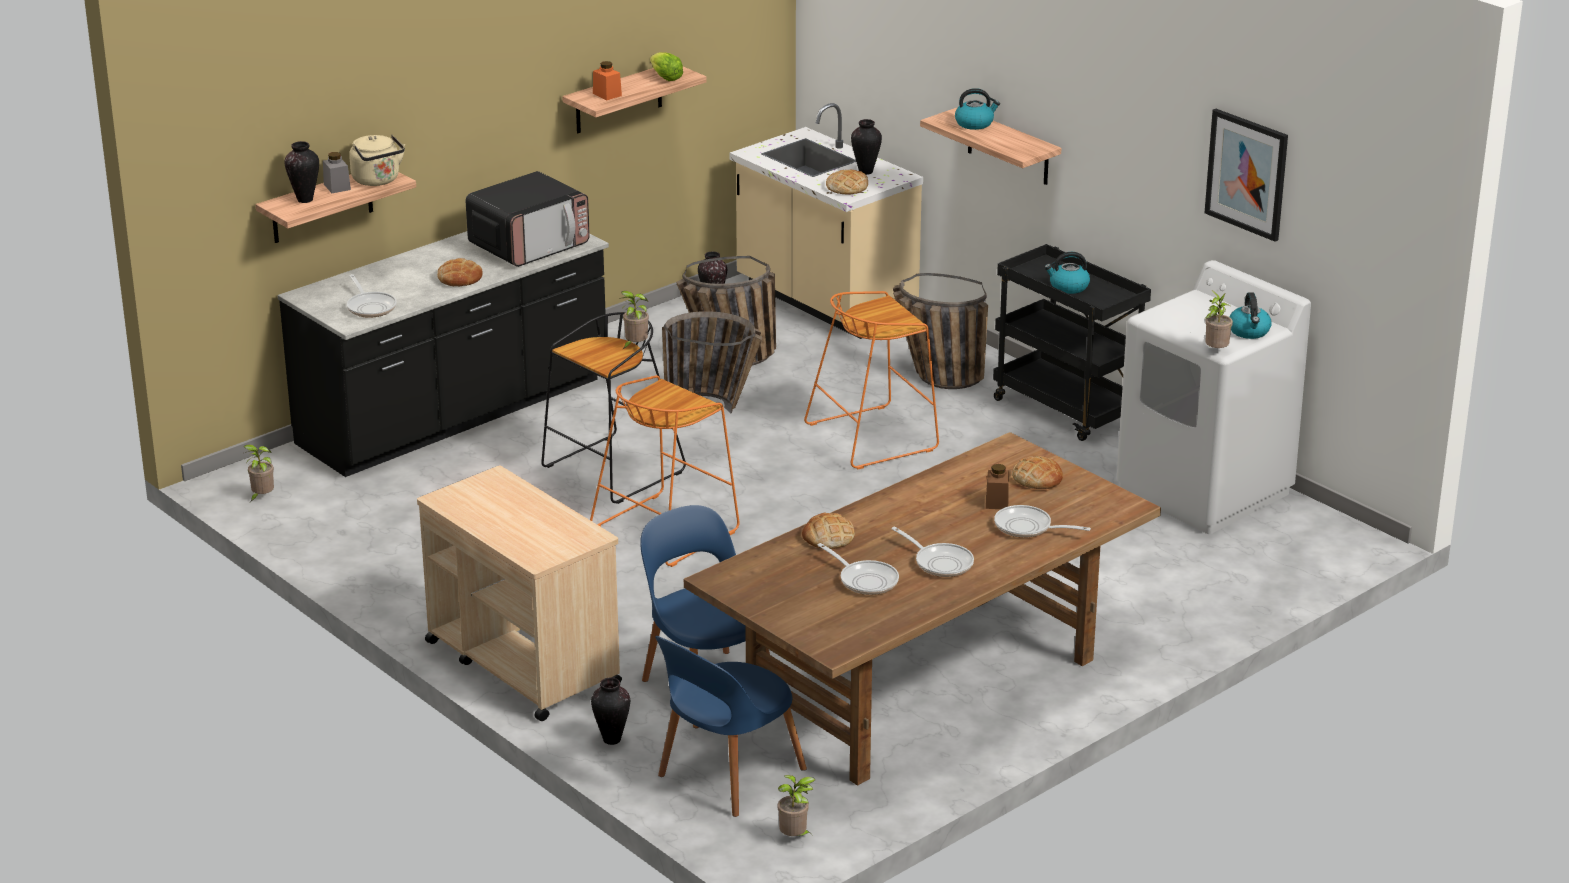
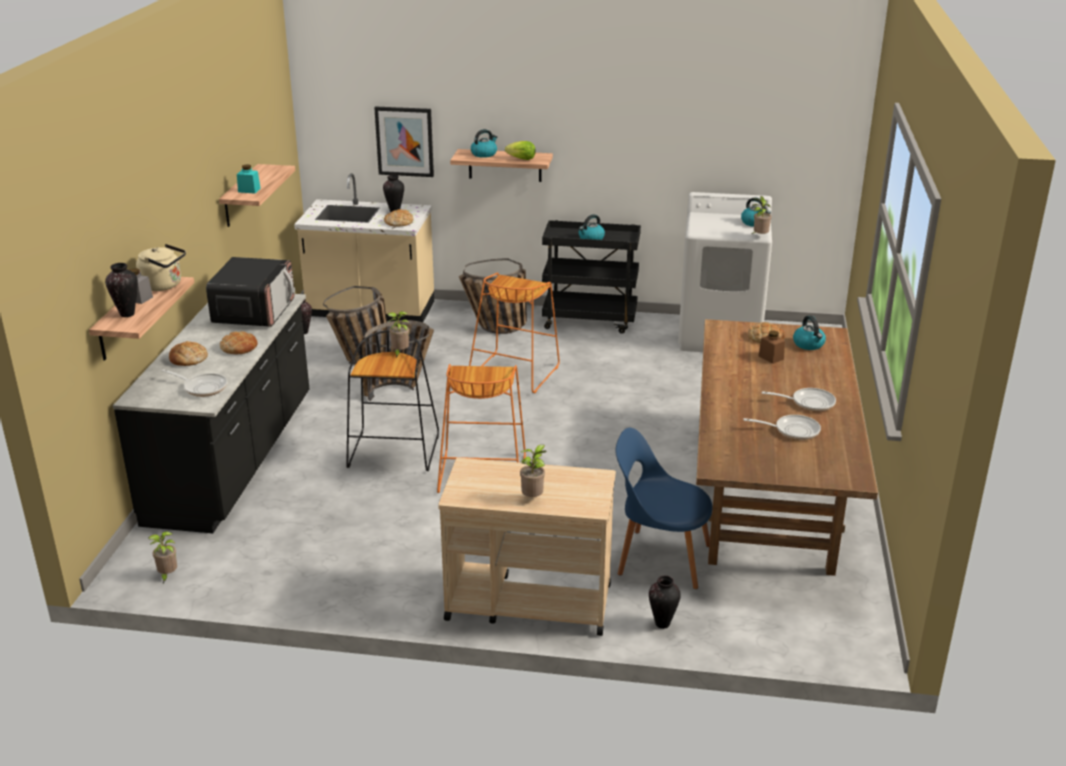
camera: 40 degrees left, 0 degrees up
orange jar [593,61,622,100] -> turquoise jar [237,165,261,194]
lettuce [650,52,683,81] -> lettuce moved to [505,141,536,160]
blue chair [655,636,807,817] -> none
potted plant [778,775,815,836] -> potted plant moved to [520,444,547,497]
bread [802,513,855,549] -> bread moved to [169,341,208,366]
frying pan [994,505,1091,538] -> none
picture [1205,109,1288,242] -> picture moved to [374,106,434,177]
none -> kettle [793,315,826,350]

